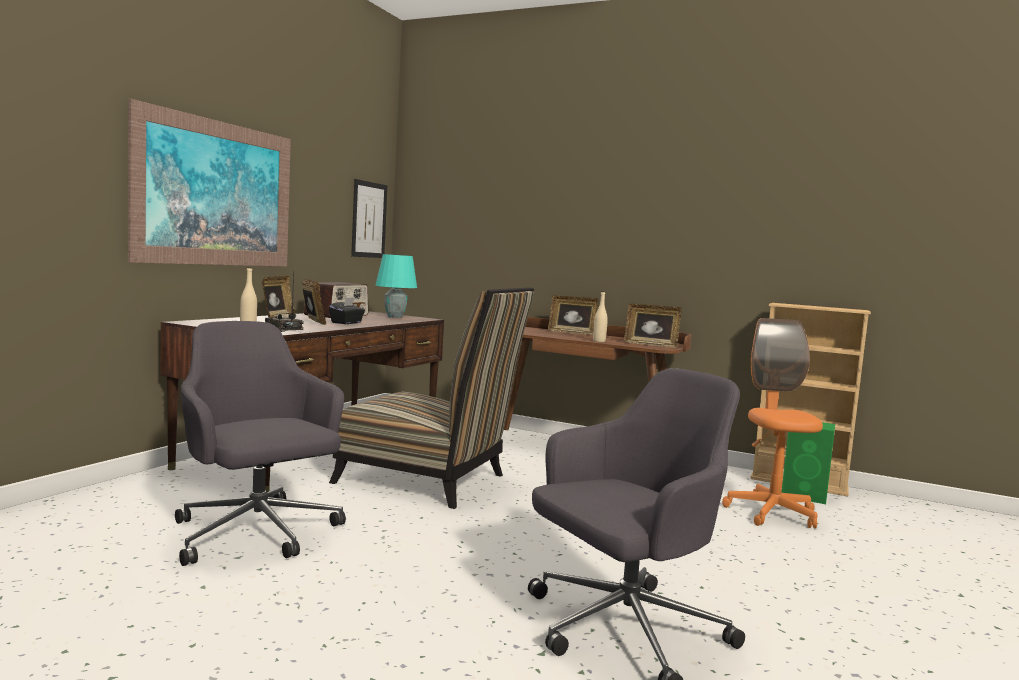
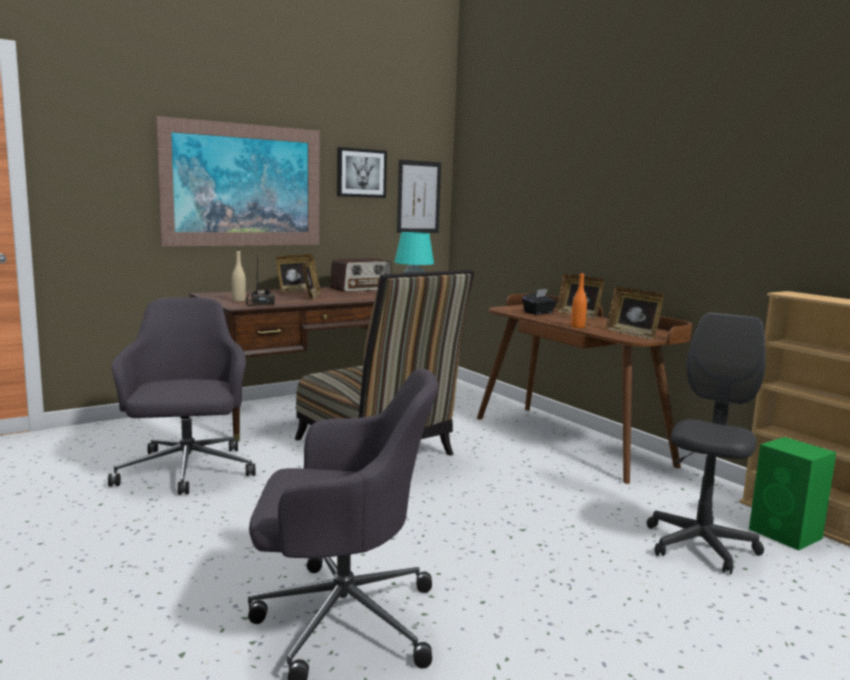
camera: 30 degrees right, 5 degrees up
black tissue box [329,297,365,324] -> black tissue box moved to [522,289,557,315]
beige bottle [593,291,608,342] -> orange bottle [571,272,587,328]
orange office chair [722,318,823,528] -> grey office chair [647,312,766,574]
none -> picture [337,147,387,198]

